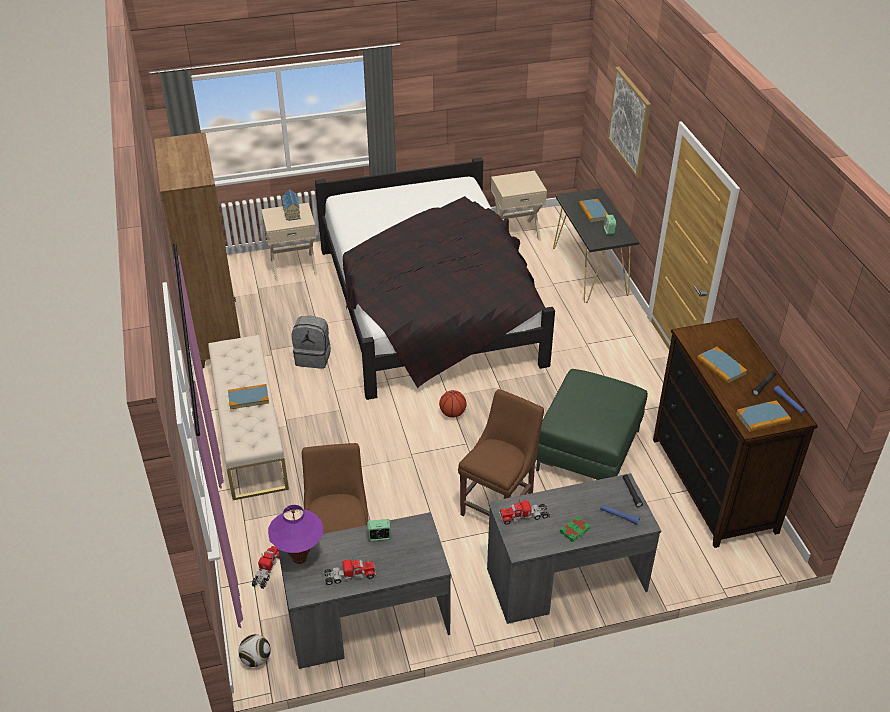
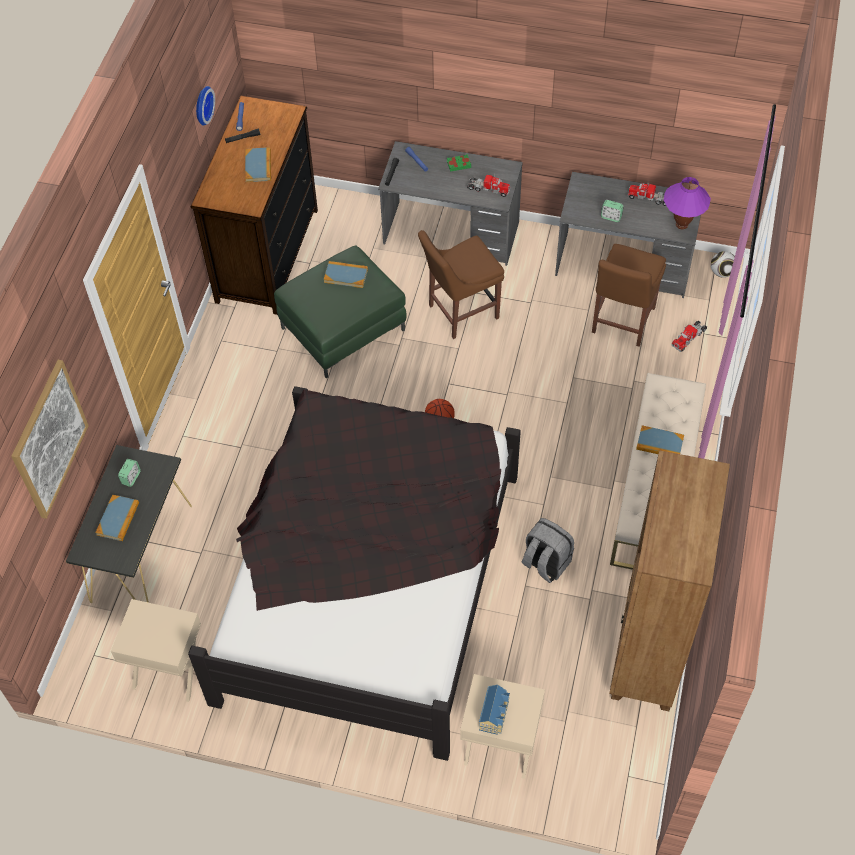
camera: 150 degrees left, 15 degrees up
book [736,400,791,432] -> book moved to [324,261,368,288]
none -> wall clock [196,86,215,126]

